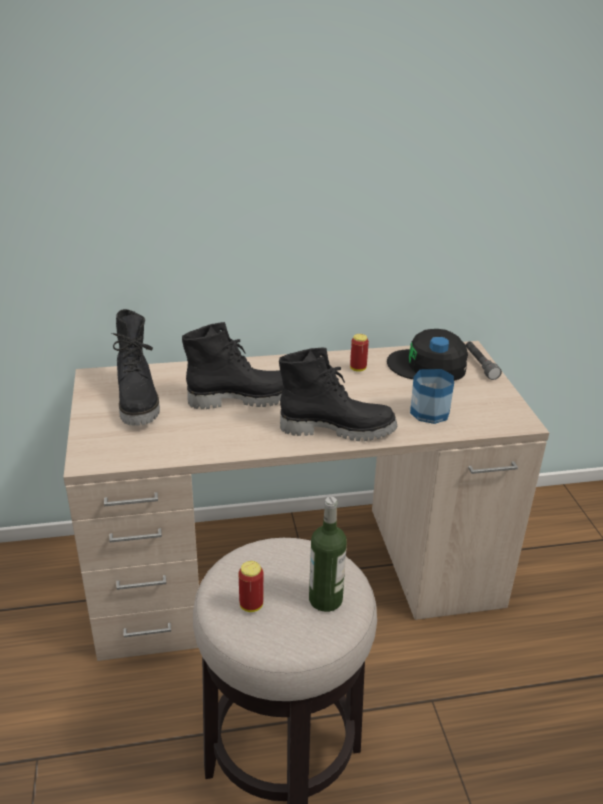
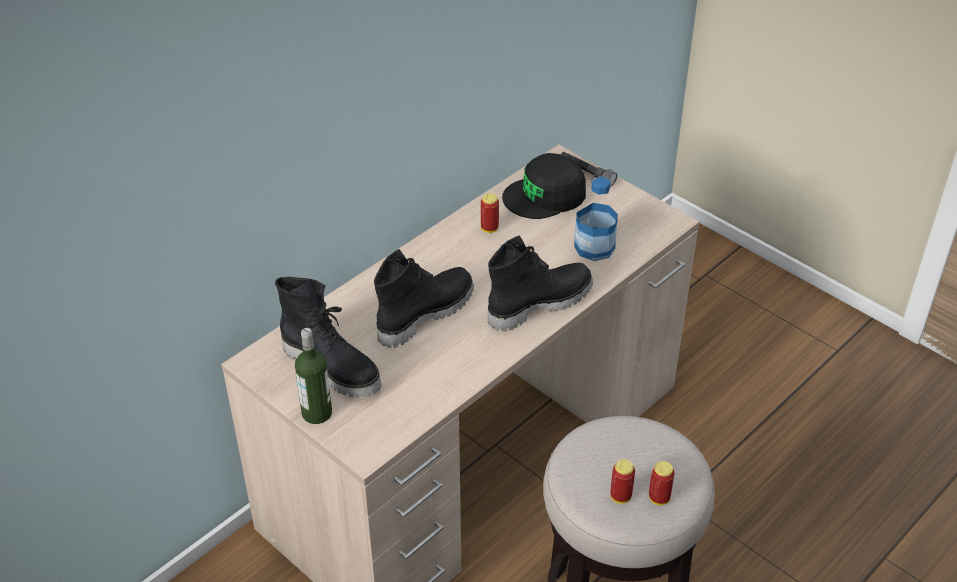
camera: 35 degrees left, 10 degrees up
bottle [309,497,347,612] -> bottle moved to [295,328,332,424]
none -> can [649,461,675,505]

